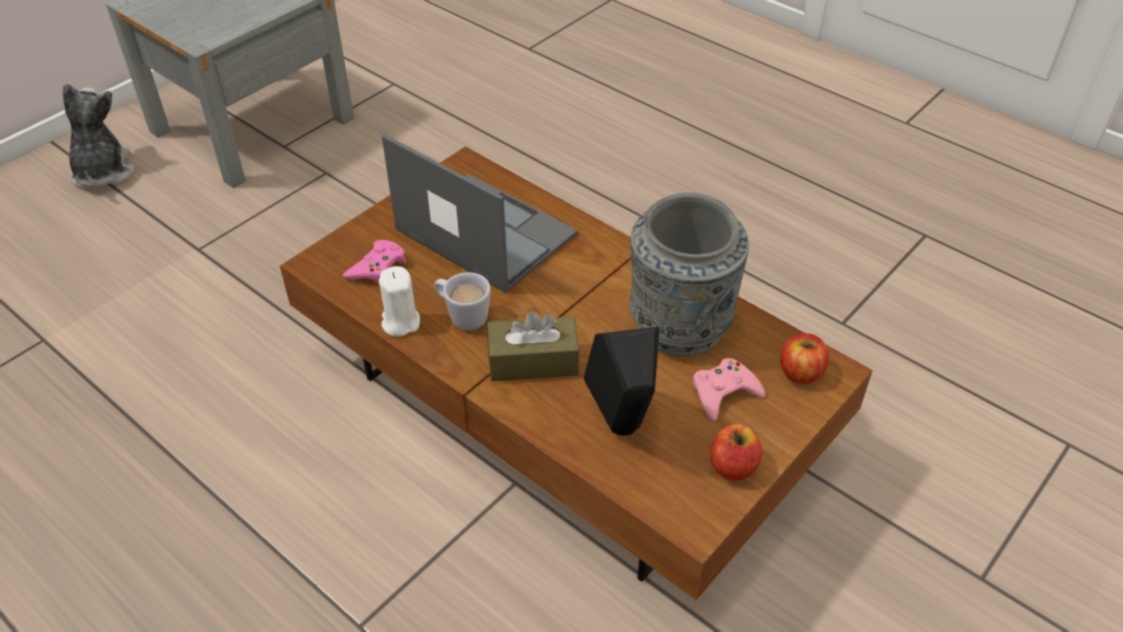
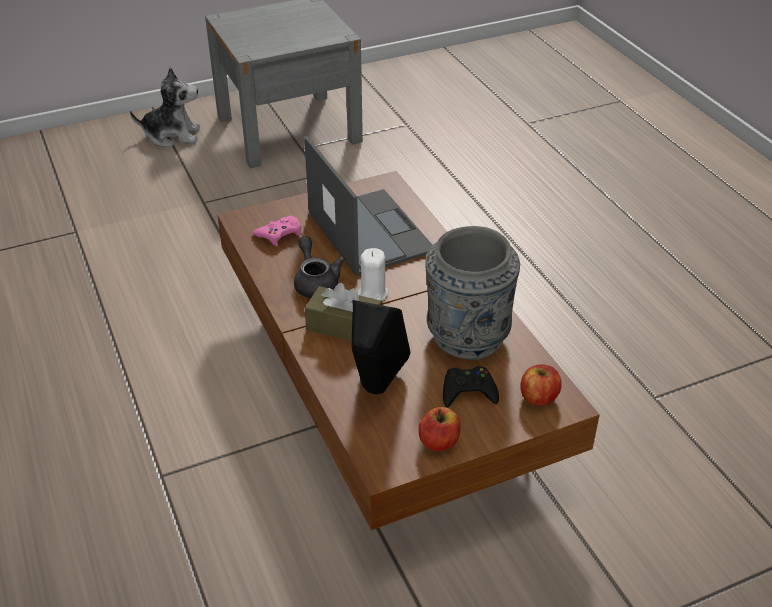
camera: 25 degrees right, 5 degrees down
plush toy [63,84,135,189] -> plush toy turned 75 degrees clockwise [130,67,200,147]
white candle [379,266,420,337] -> white candle moved to [358,248,388,302]
white mug [434,272,491,331] -> grey teapot [294,236,345,298]
pink game controller [693,358,765,421] -> black game controller [443,366,499,407]

